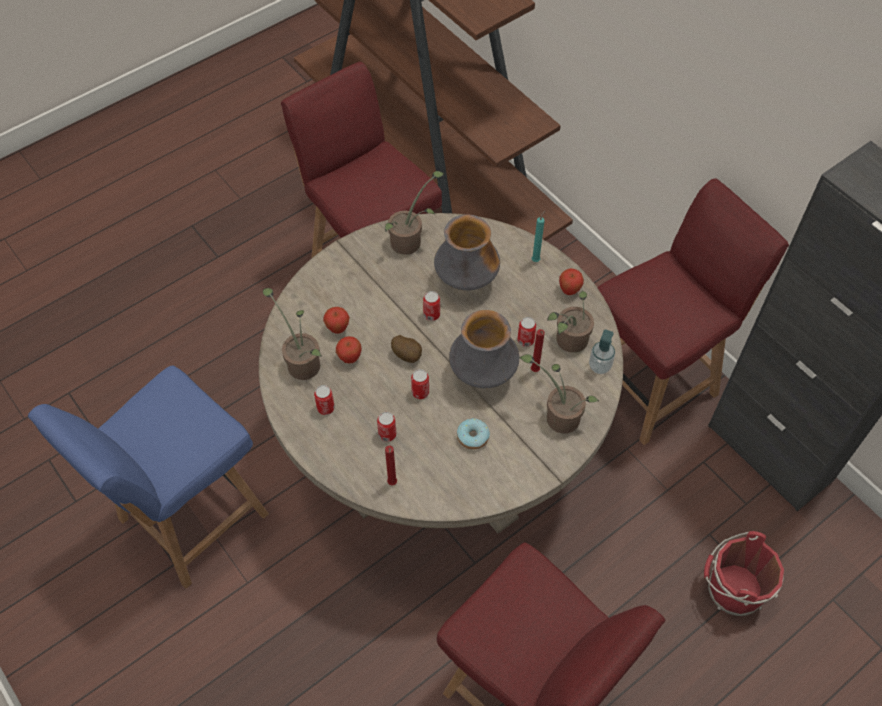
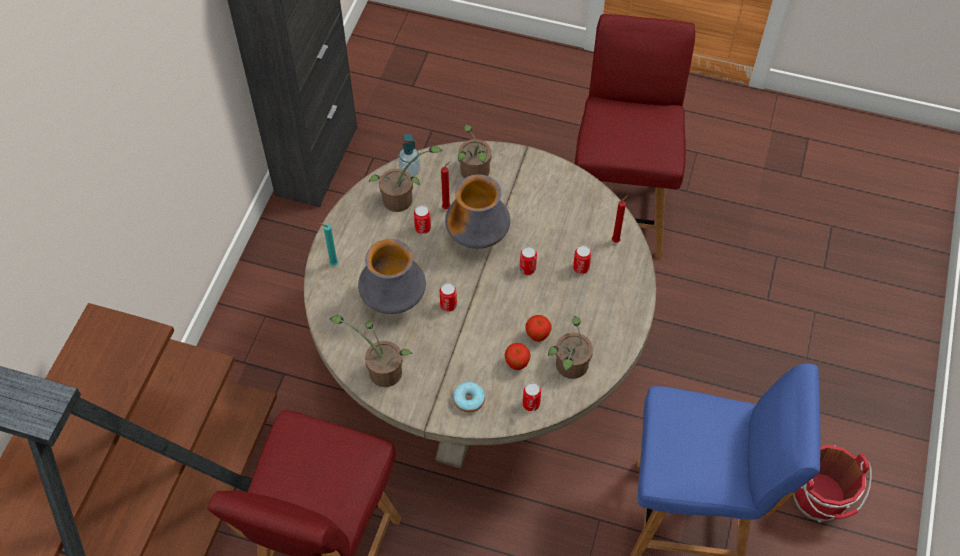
camera: 125 degrees left, 0 degrees up
can [314,385,335,415] -> can moved to [522,382,541,411]
potato [391,335,422,363] -> none
donut [457,418,490,450] -> donut moved to [453,382,485,413]
apple [559,268,584,295] -> none
red chair [597,178,789,445] -> none
red bucket [704,531,784,616] -> red bucket moved to [793,445,872,523]

